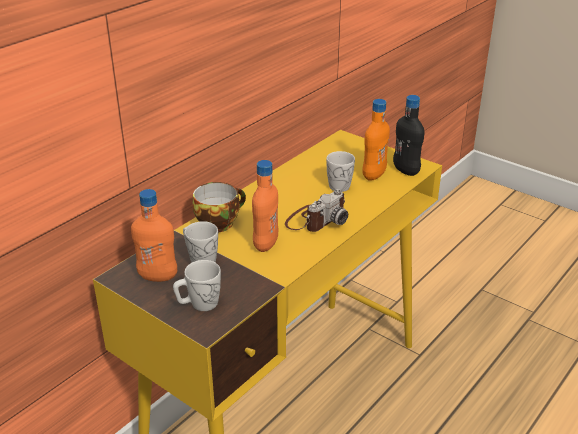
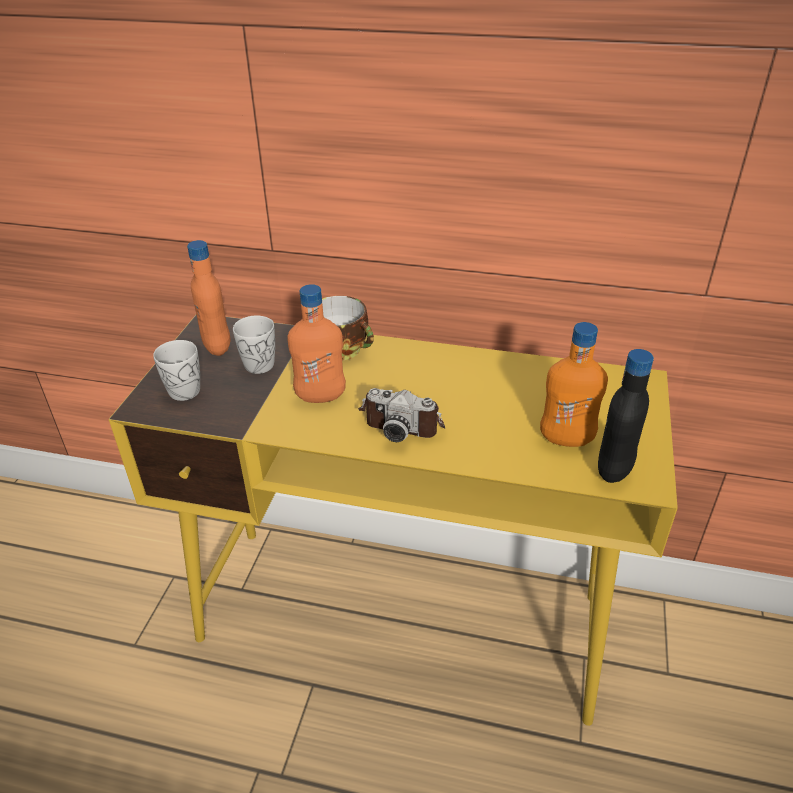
camera: 65 degrees right, 5 degrees up
white mug [326,151,355,192] -> none

